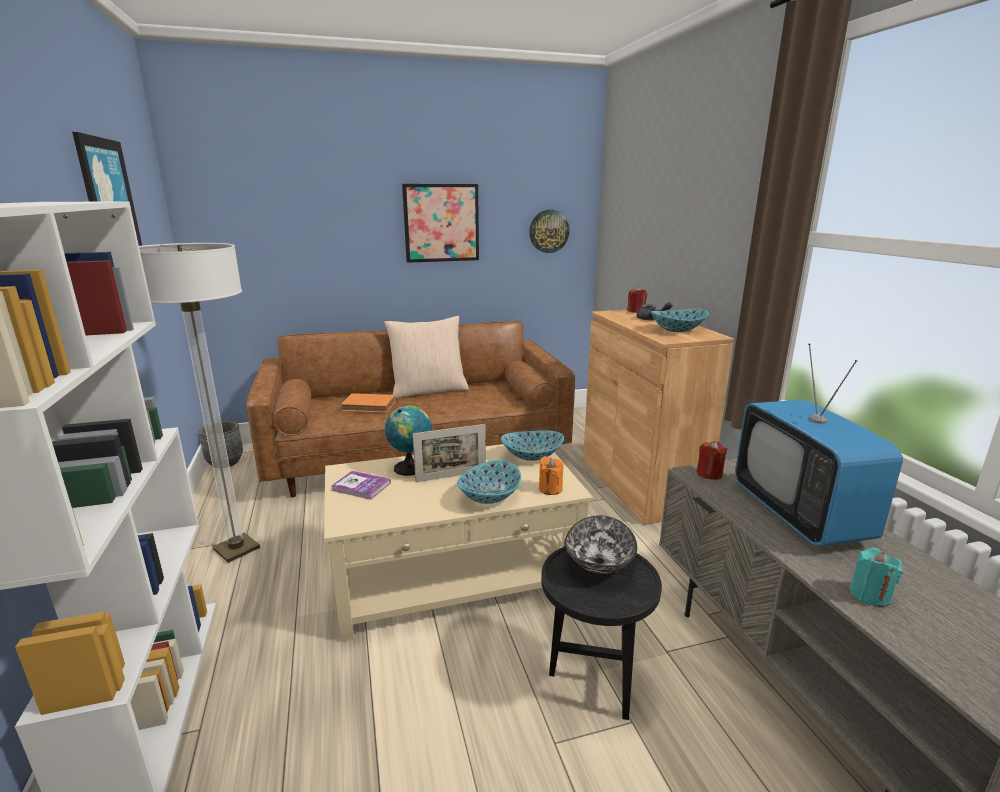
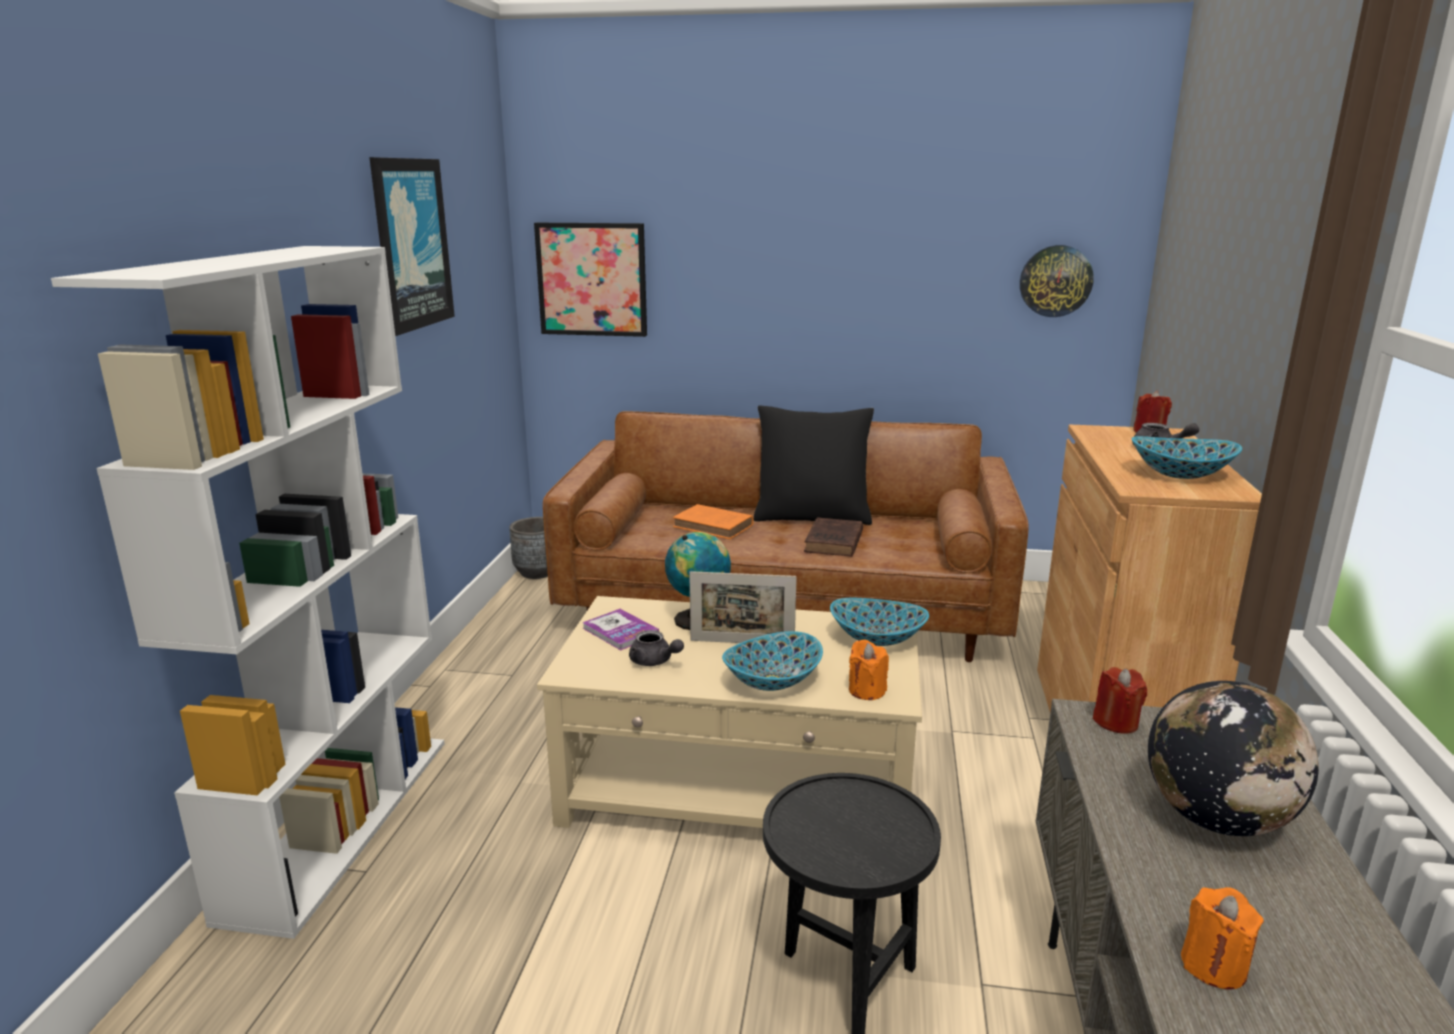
camera: 25 degrees right, 0 degrees up
floor lamp [139,243,260,563] -> none
beige pillow [384,316,469,399] -> black pillow [753,405,874,525]
picture [402,184,479,263] -> picture moved to [534,223,647,337]
bowl [565,515,637,574] -> none
television [735,343,903,546] -> globe [1148,681,1319,836]
turquoise candle [850,547,903,607] -> orange candle [1181,887,1264,990]
none -> grey teapot [629,630,684,666]
none -> brown book [804,518,863,557]

